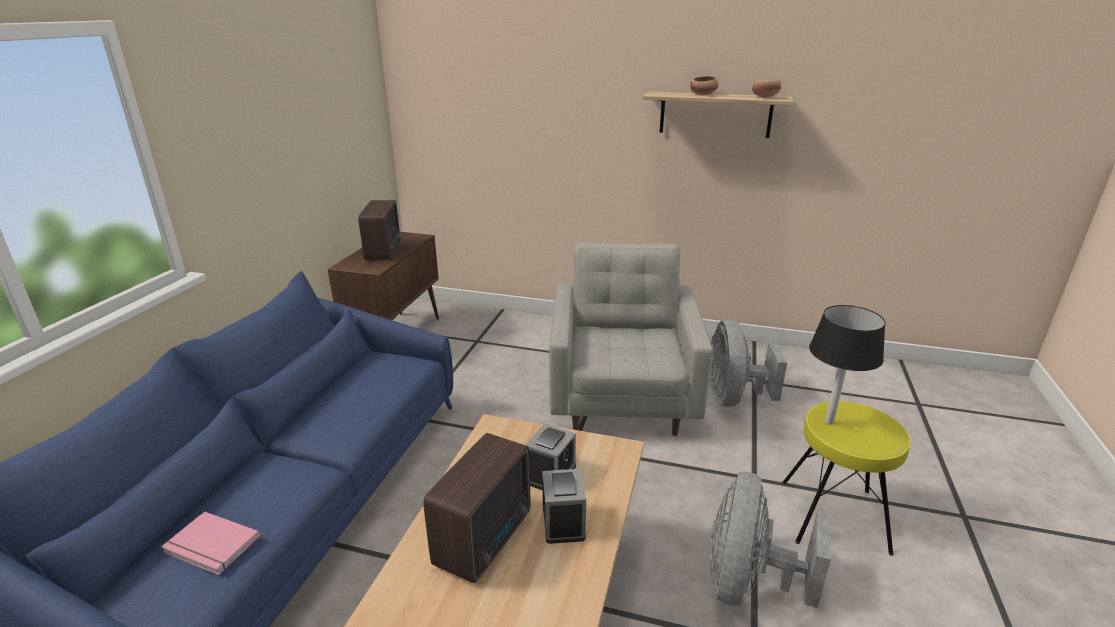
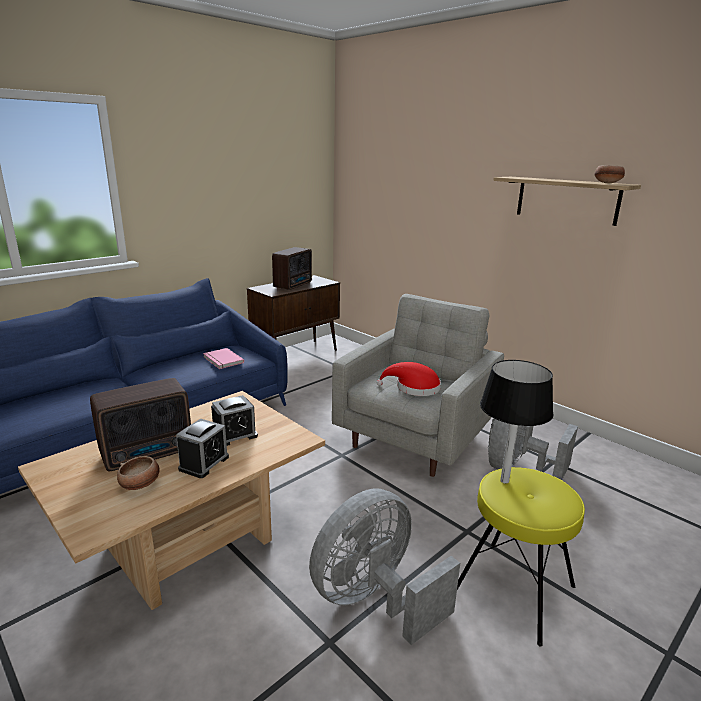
camera: 30 degrees right, 5 degrees down
pink book [161,511,260,575] -> pink book moved to [203,348,244,369]
bowl [690,76,718,95] -> bowl moved to [117,456,160,490]
none -> red hat [376,362,441,396]

